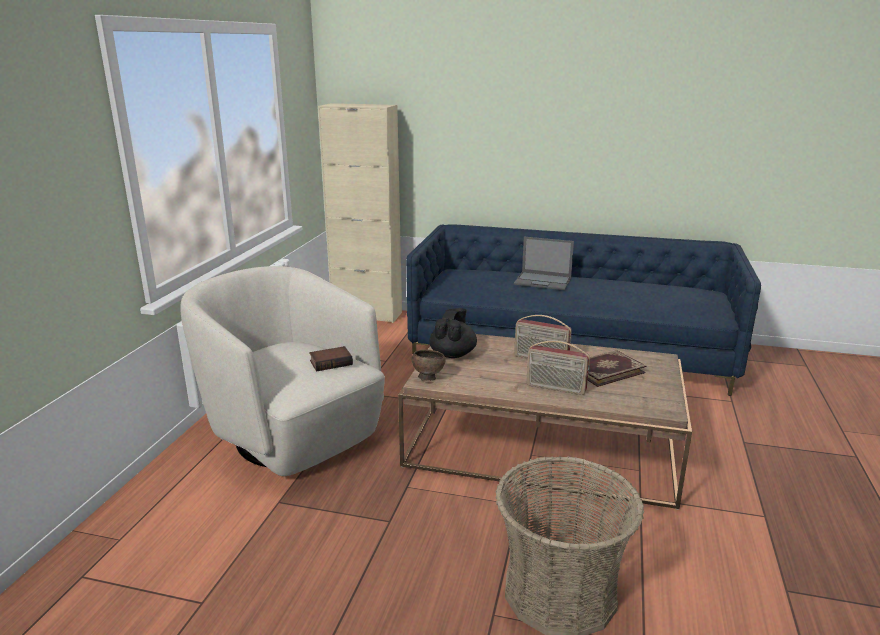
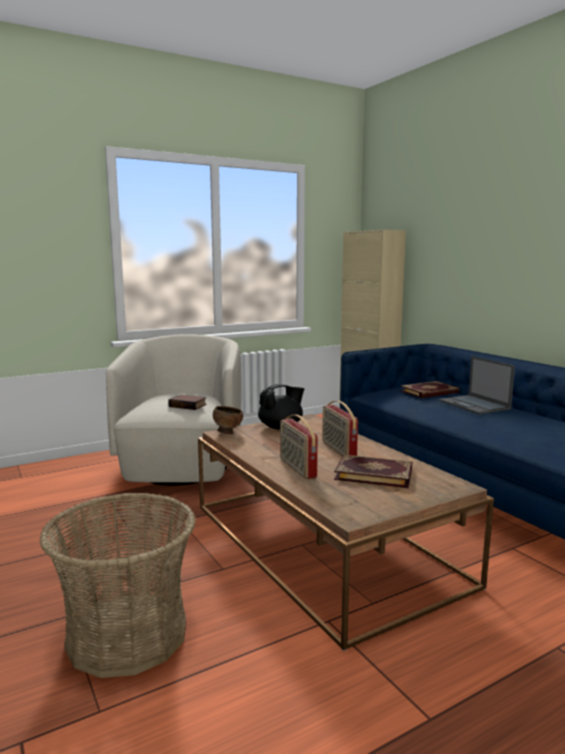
camera: 45 degrees right, 10 degrees down
none -> book [401,381,459,398]

